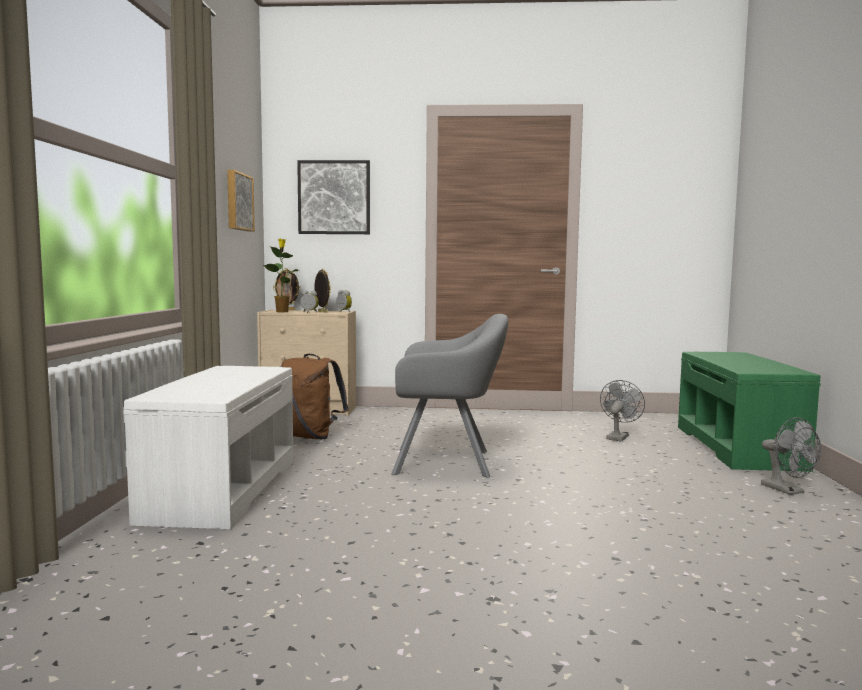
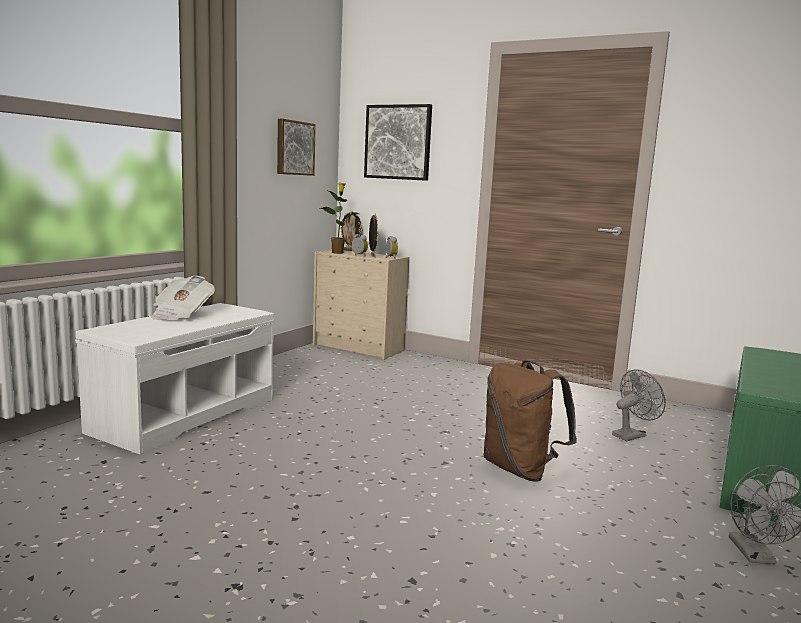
camera: 25 degrees right, 5 degrees up
brown backpack [281,354,349,439] -> brown backpack moved to [483,360,577,482]
grey armchair [391,314,509,478] -> none
none -> newspaper [151,276,215,320]

